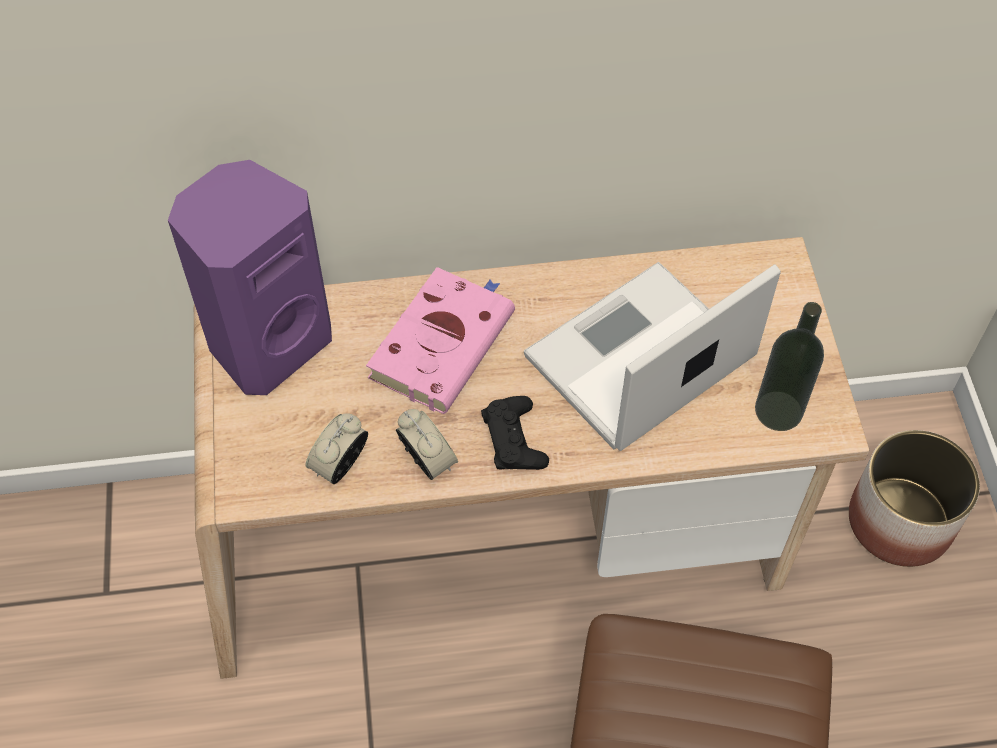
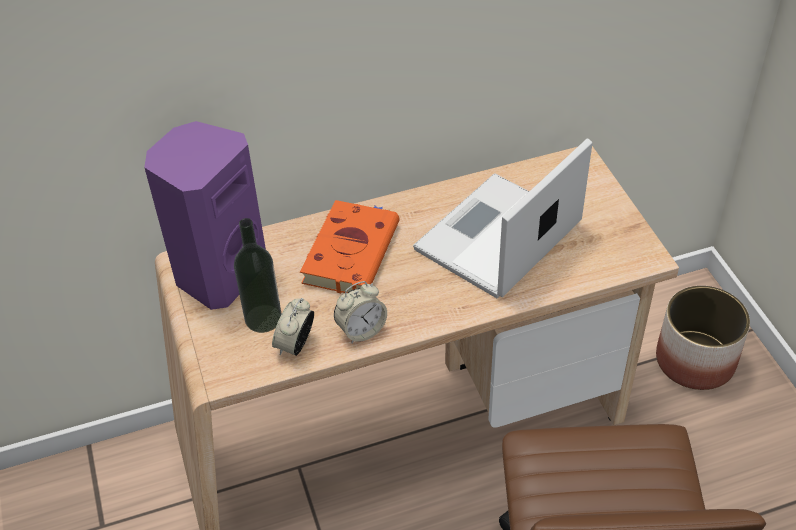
camera: 10 degrees left, 10 degrees down
pink book [366,267,515,414] -> orange book [300,200,399,293]
alarm clock [396,409,458,480] -> alarm clock turned 105 degrees clockwise [334,281,387,344]
black game controller [481,396,549,470] -> none
bottle [755,302,824,431] -> bottle moved to [234,218,282,333]

